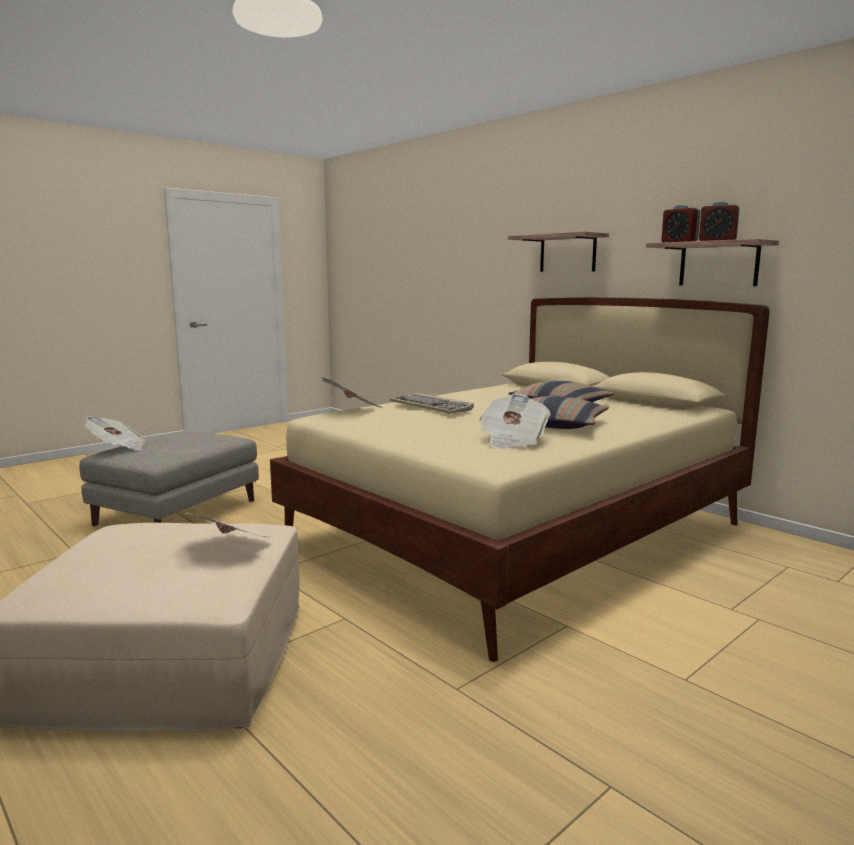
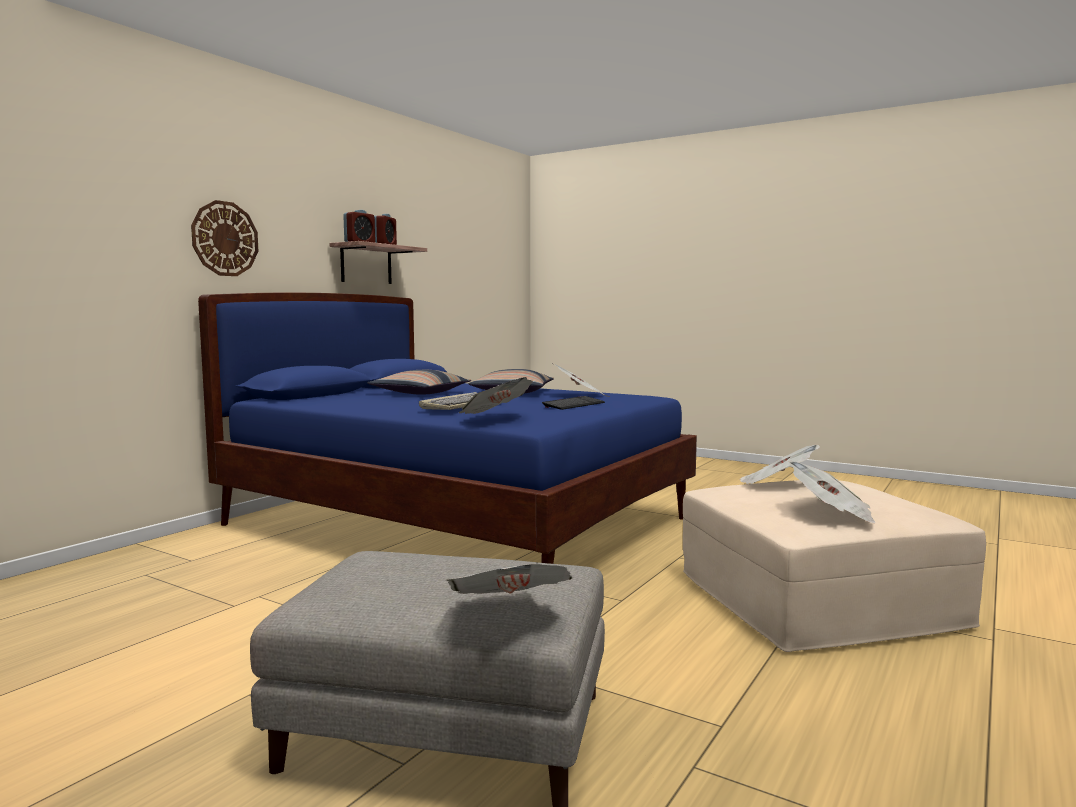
camera: 105 degrees left, 5 degrees down
beige bed [270,297,770,662] -> blue bed [198,293,697,564]
shelf [508,231,609,272] -> wall clock [191,200,258,276]
none -> keyboard [542,396,605,410]
none -> newspaper [788,460,876,524]

